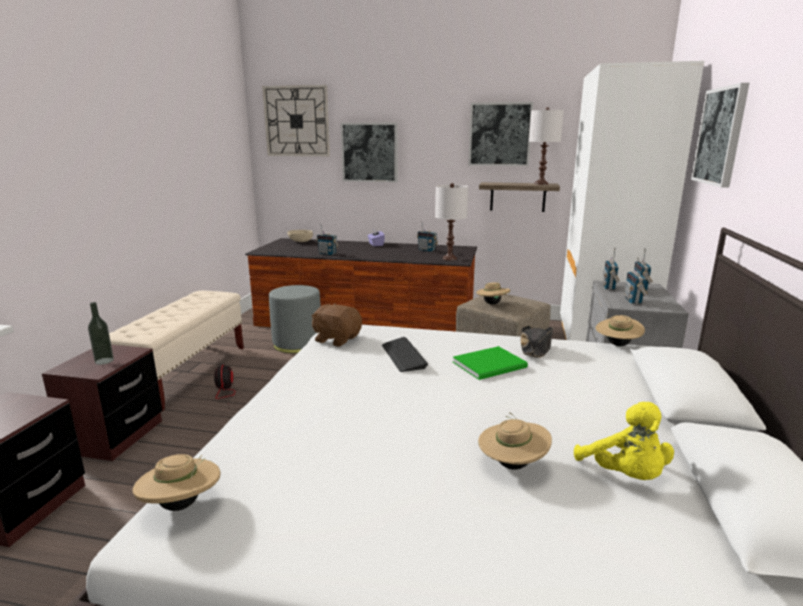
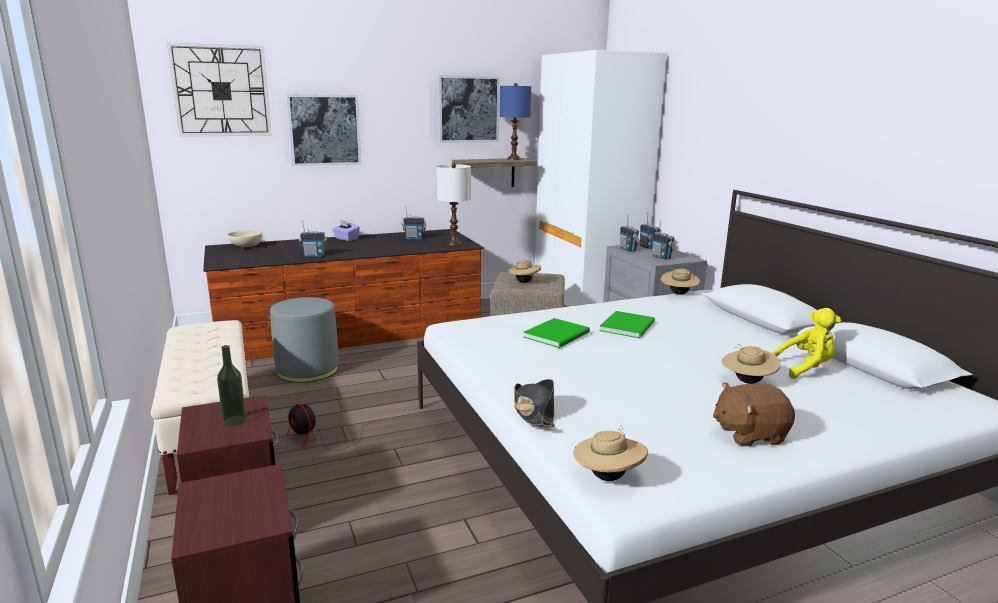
camera: 35 degrees left, 0 degrees up
brown plush toy [312,303,362,347] -> brown plush toy moved to [713,382,795,446]
keyboard [382,337,428,372] -> green book [523,318,590,348]
black hat [520,326,553,358] -> black hat moved to [514,379,555,427]
white table lamp [529,107,564,185] -> blue table lamp [500,83,531,160]
yellow plush toy [574,402,674,480] -> yellow plush toy turned 45 degrees counterclockwise [772,308,841,379]
picture [691,83,749,188] -> none

